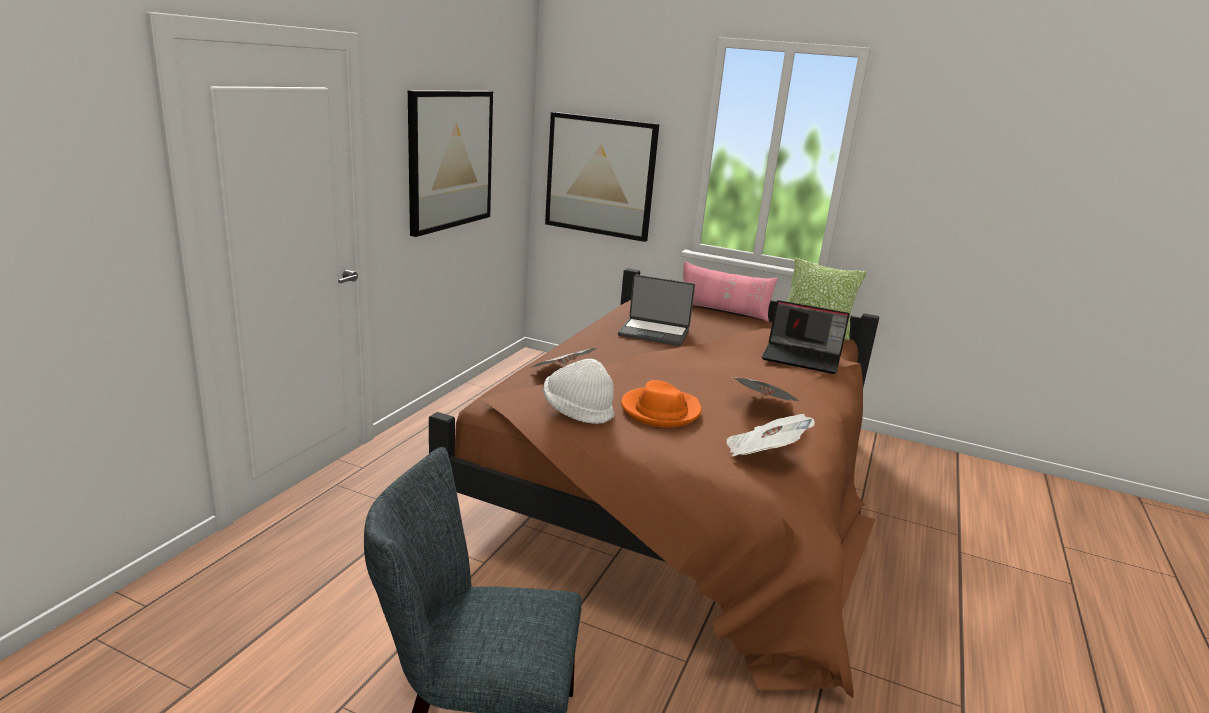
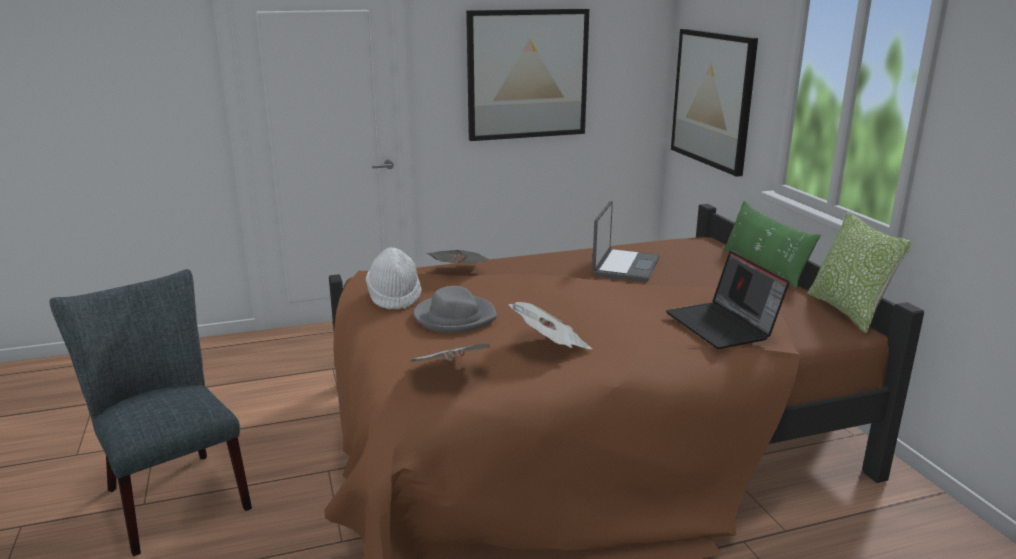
camera: 50 degrees right, 0 degrees up
laptop [618,274,695,346] -> laptop turned 135 degrees counterclockwise [592,201,660,282]
orange hat [621,380,702,427] -> grey hat [413,286,497,333]
pink pillow [683,261,778,322] -> green pillow [723,201,821,289]

